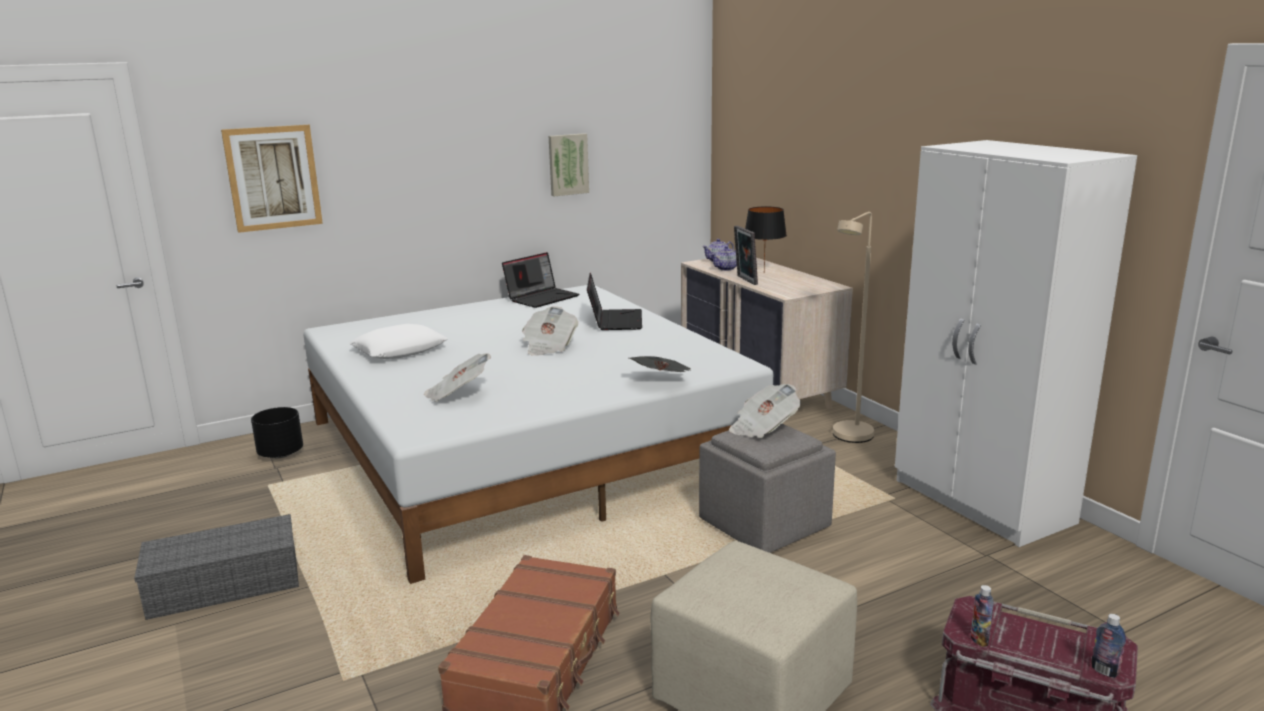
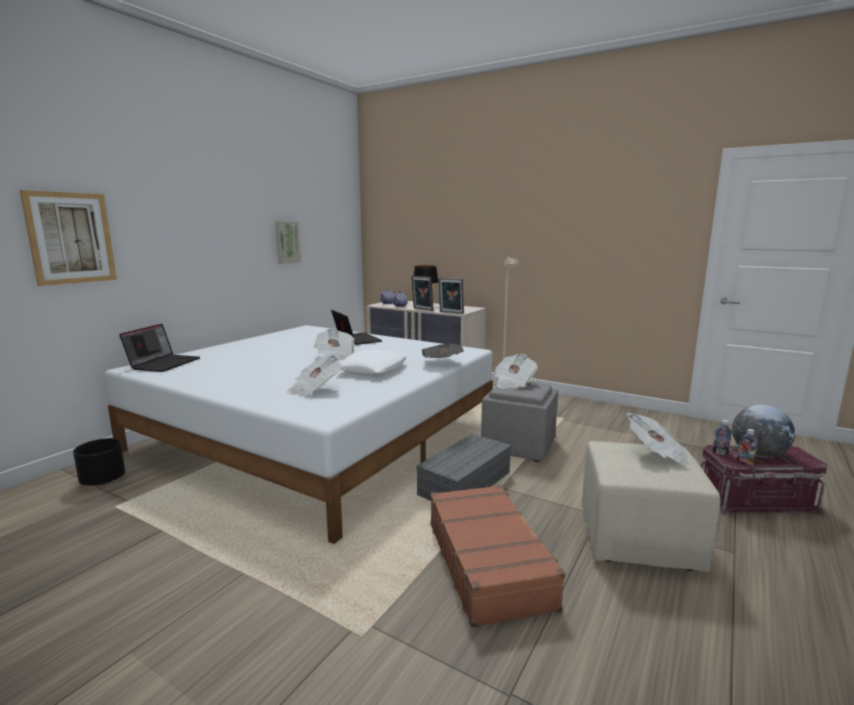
camera: 30 degrees left, 5 degrees down
grey storage box [134,514,299,620] -> grey storage box moved to [416,434,512,501]
white pillow [349,324,448,359] -> white pillow moved to [340,350,406,375]
laptop [502,252,579,308] -> laptop moved to [119,324,200,372]
white wardrobe [895,140,1137,547] -> none
bottle [1091,614,1126,678] -> bottle moved to [712,420,732,455]
none -> picture frame [439,278,464,314]
none -> newspaper [627,413,690,467]
none -> globe [732,405,795,458]

